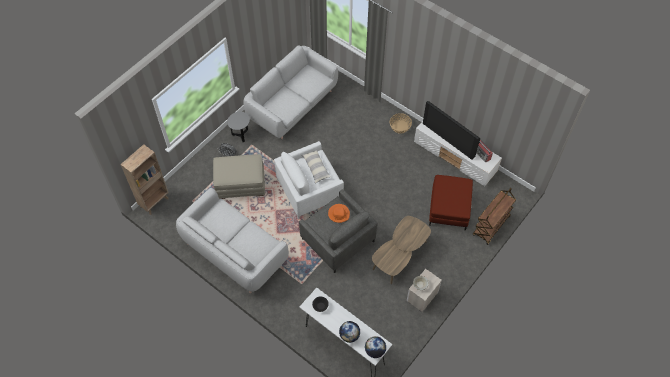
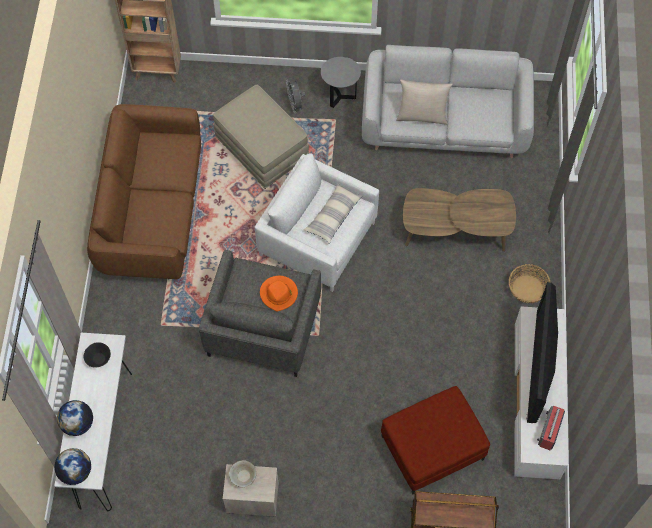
camera: 55 degrees right, 5 degrees up
grey sofa [176,188,289,293] -> brown sofa [87,104,201,279]
brown coffee table [372,216,431,284] -> brown coffee table moved to [403,188,516,252]
none -> beige pillow [396,79,453,125]

